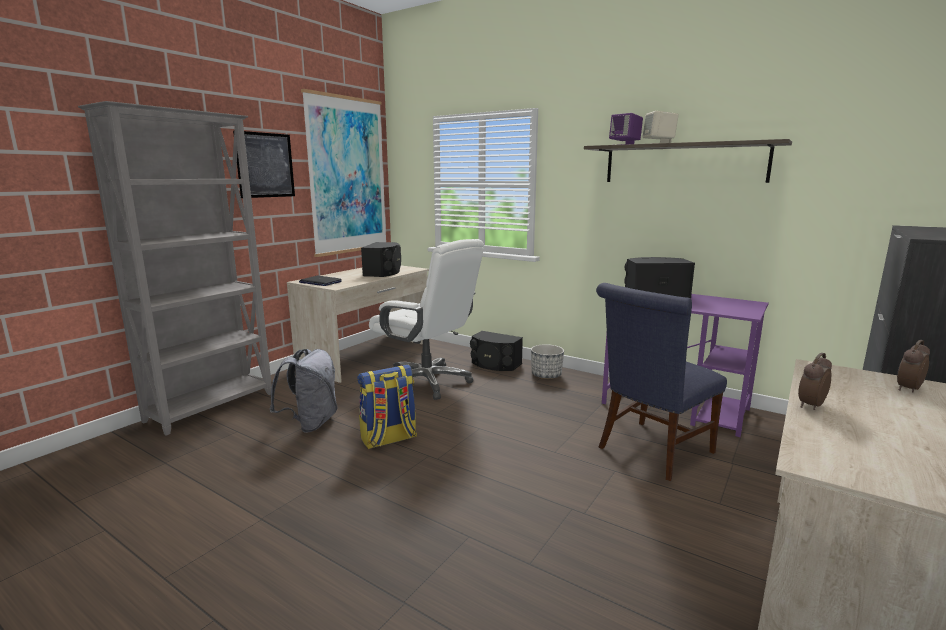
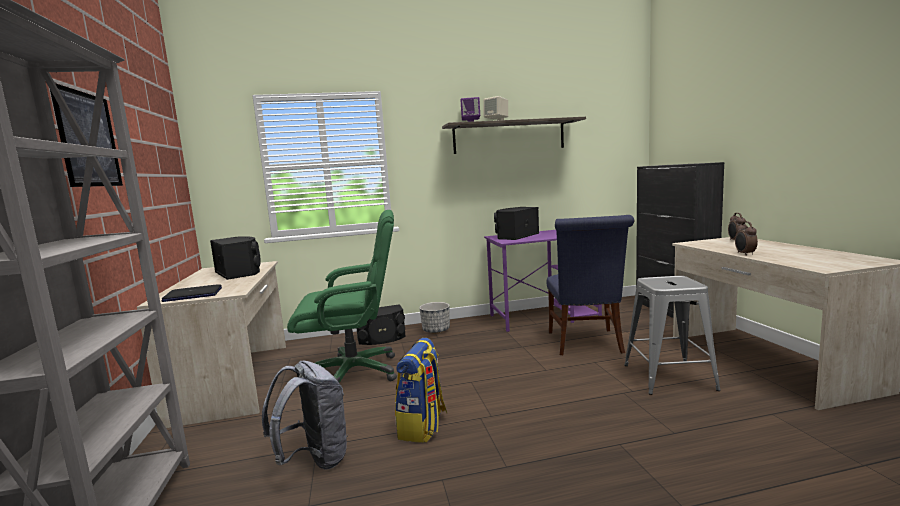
camera: 45 degrees left, 5 degrees down
picture [301,89,386,257] -> none
white office chair [369,239,484,400] -> green office chair [287,210,397,383]
none -> grey stool [624,276,721,395]

